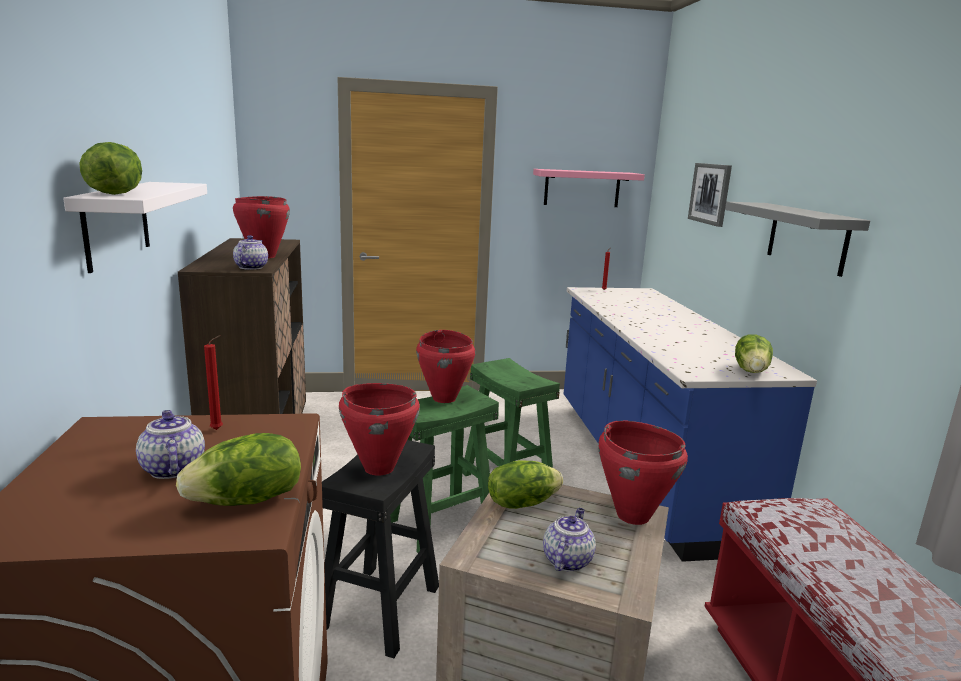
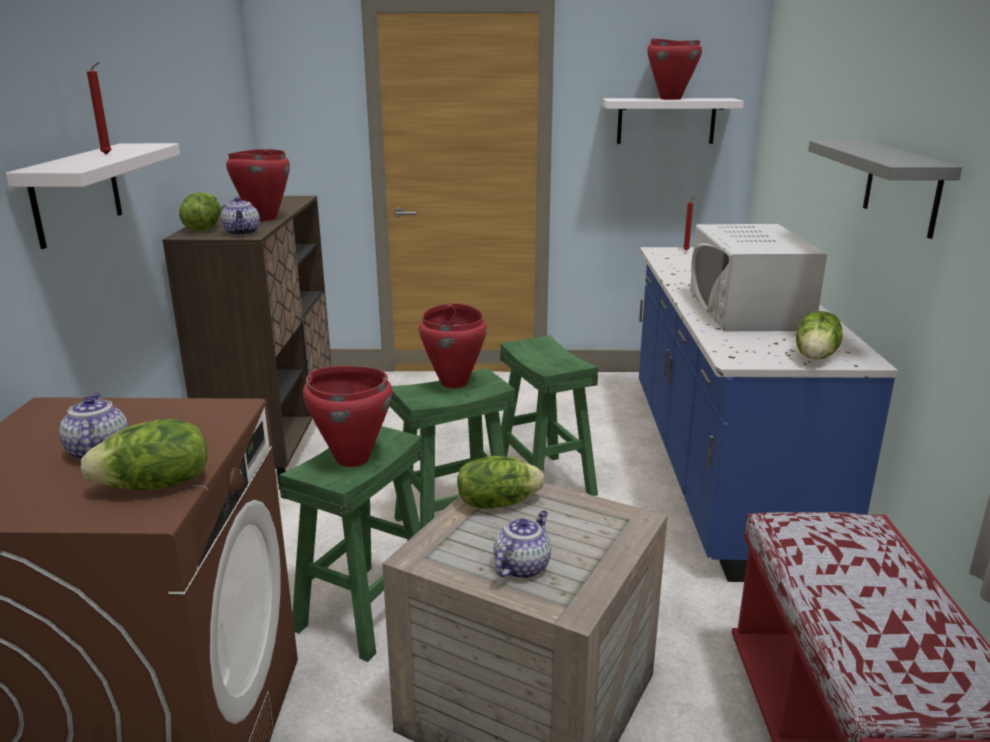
camera: 10 degrees right, 5 degrees up
lettuce [79,142,142,195] -> lettuce moved to [179,192,221,231]
red candle [204,335,223,430] -> red candle moved to [87,62,112,155]
teapot [233,235,268,270] -> teapot turned 150 degrees clockwise [221,197,260,236]
black stool [322,440,439,658] -> green stool [279,426,423,662]
pink shelf [533,169,645,207] -> white shelf [603,98,744,144]
red cooking pot [598,420,688,525] -> red cooking pot moved to [647,39,702,100]
picture [688,163,732,227] -> none
none -> white microwave [690,224,827,332]

